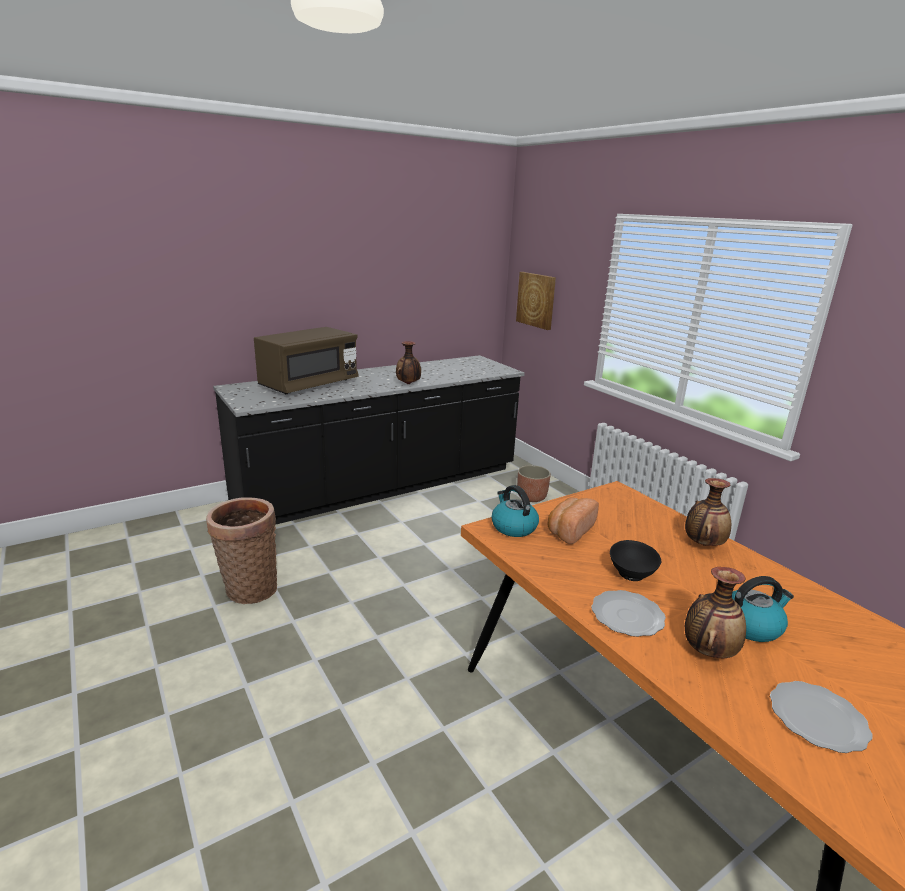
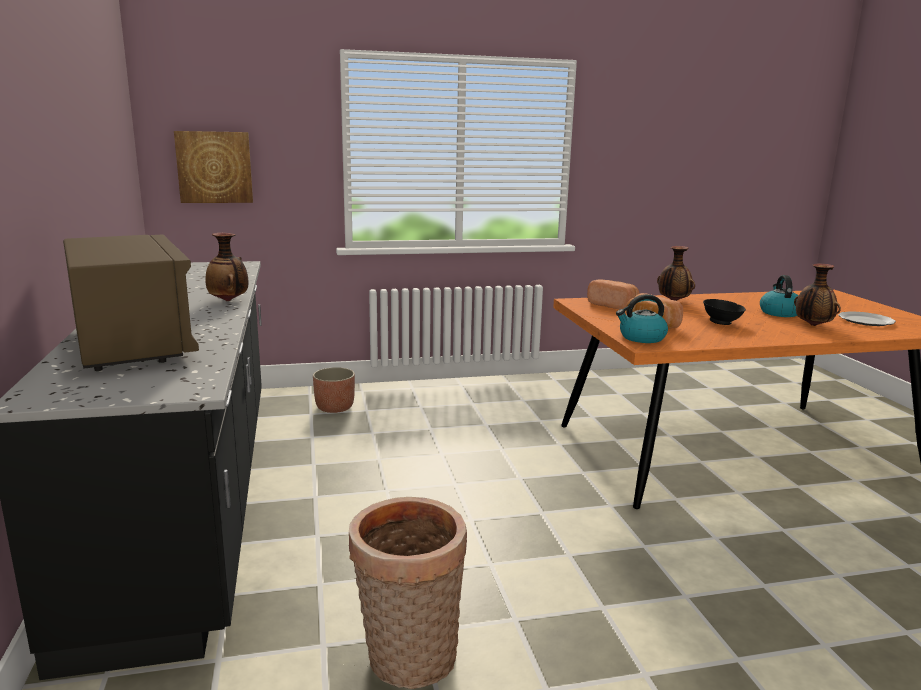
camera: 70 degrees left, 5 degrees down
plate [591,590,666,637] -> none
none -> bread [587,279,639,310]

